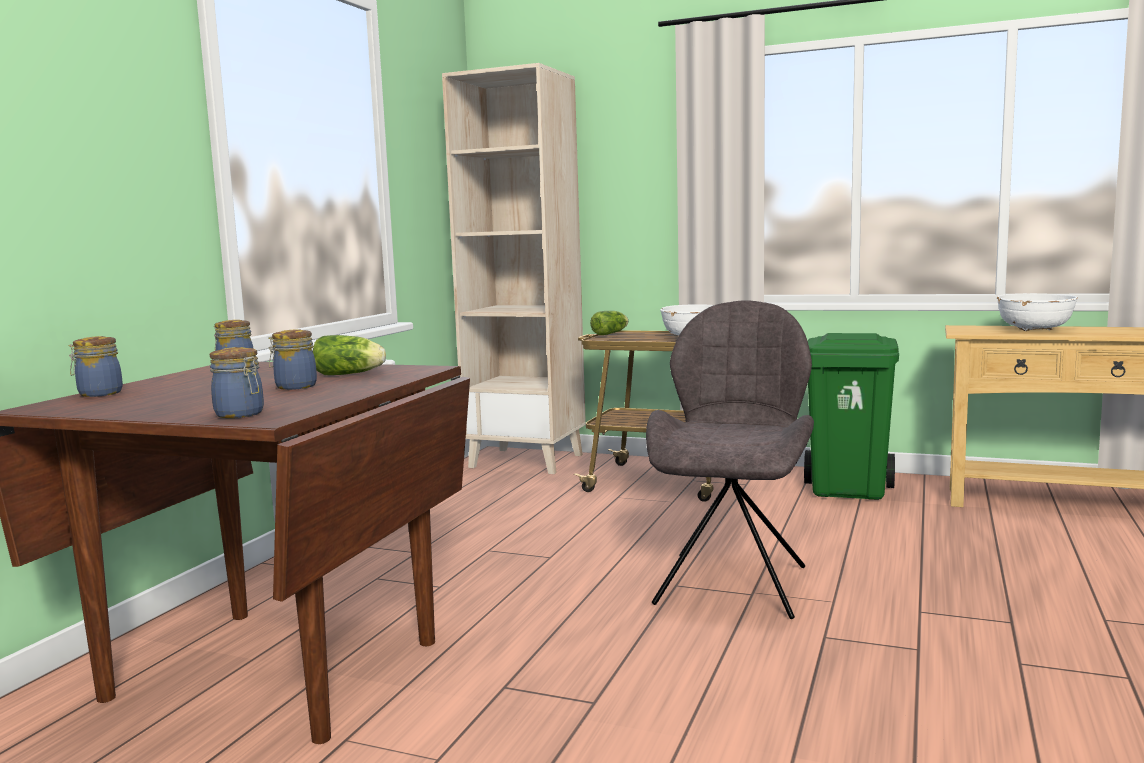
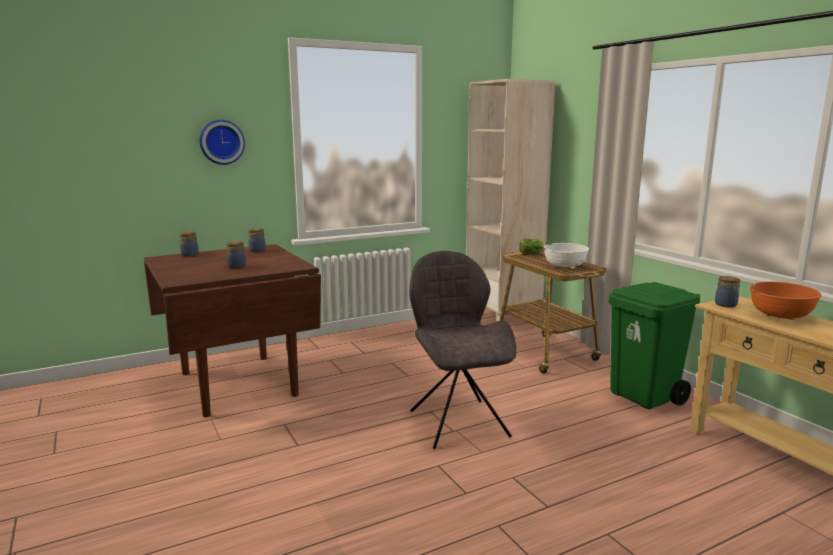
camera: 40 degrees right, 5 degrees up
jar [210,347,264,418] -> jar moved to [715,276,740,308]
lettuce [313,335,386,375] -> none
grey chair [646,300,814,619] -> grey chair turned 75 degrees counterclockwise [409,251,516,449]
white bowl [997,293,1078,331] -> orange bowl [750,282,821,320]
none -> wall clock [199,120,245,165]

